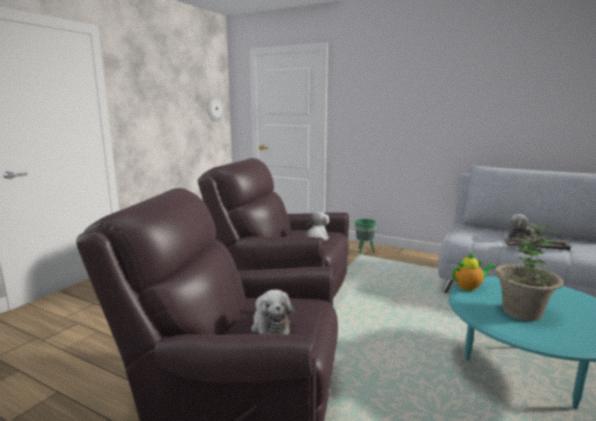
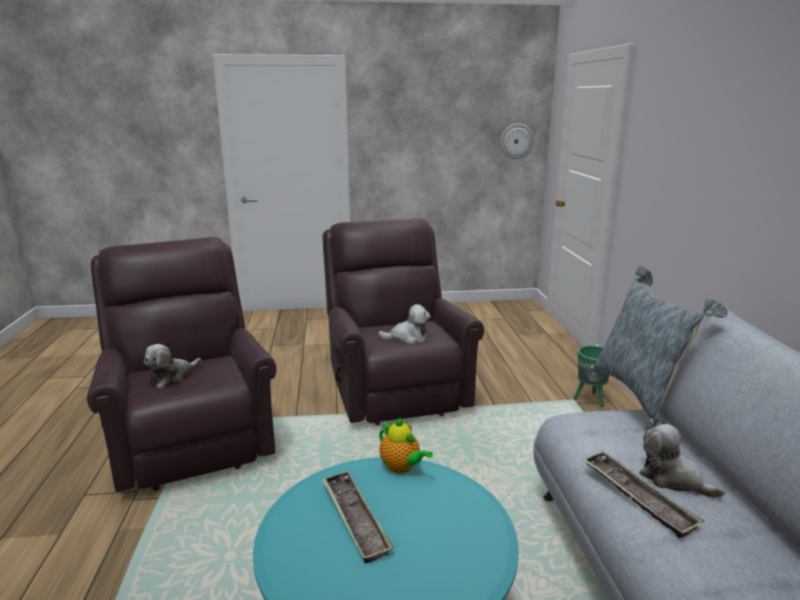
camera: 55 degrees right, 5 degrees up
potted plant [494,222,564,321] -> tray [322,470,394,563]
none -> pillow [583,266,728,431]

